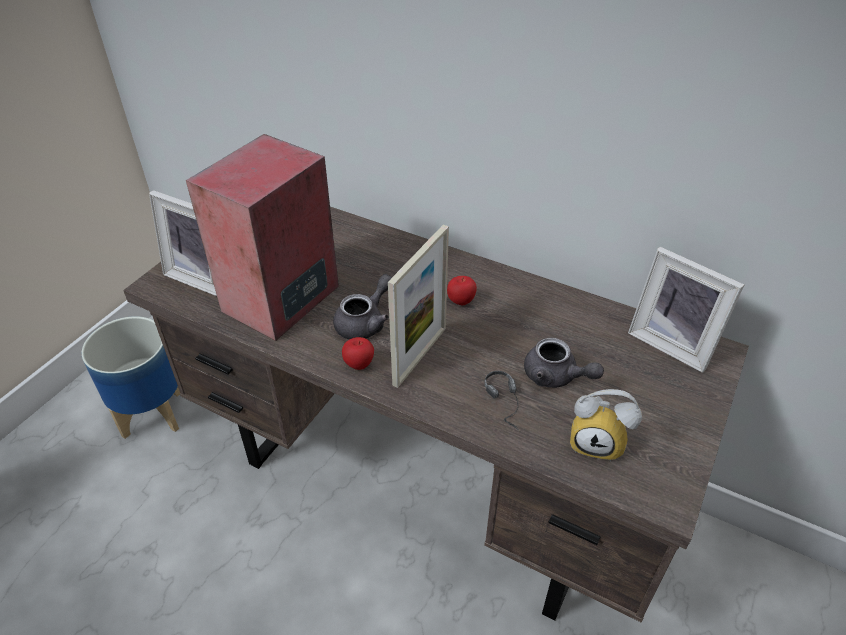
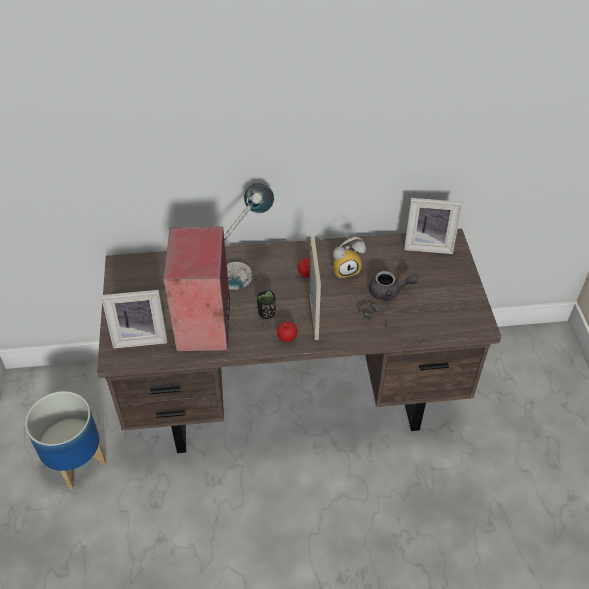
camera: 35 degrees left, 5 degrees up
grey teapot [333,274,392,340] -> black cup [257,291,276,319]
alarm clock [570,389,642,462] -> alarm clock moved to [333,237,366,279]
none -> table lamp [224,183,274,290]

